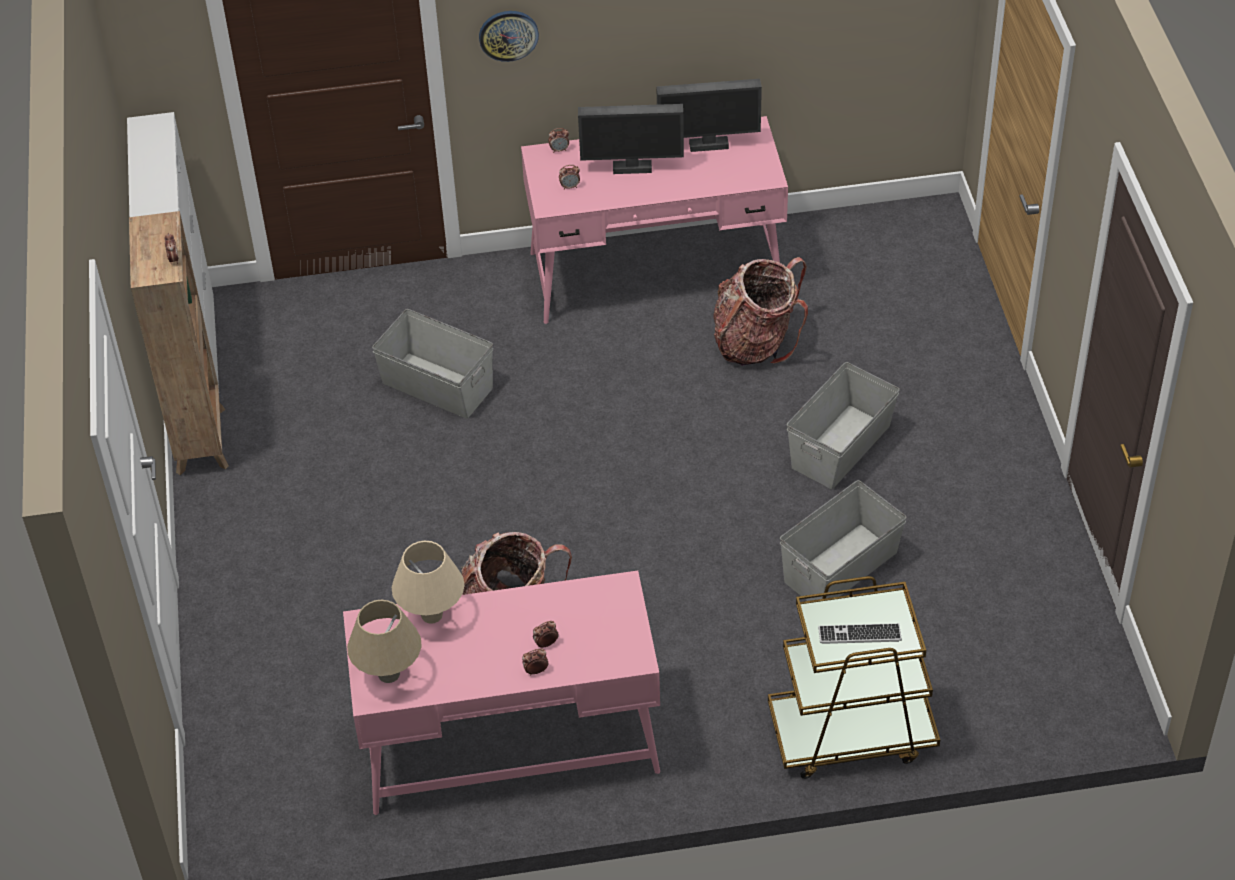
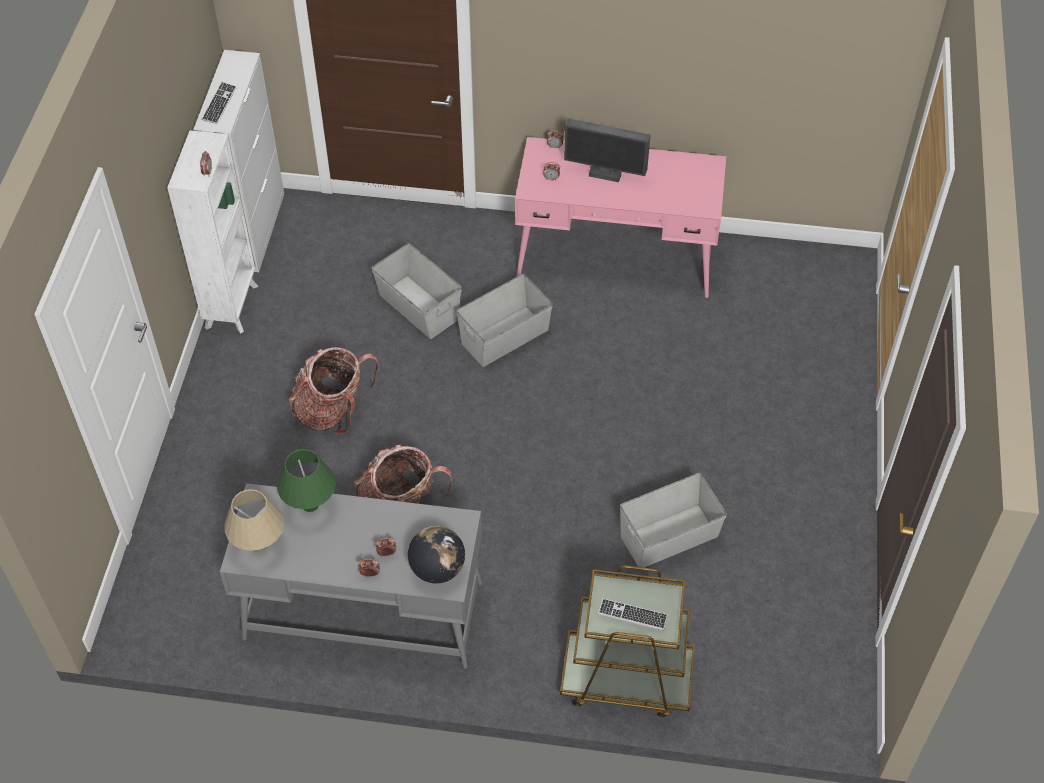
camera: 15 degrees right, 5 degrees up
brown bookcase [129,211,229,475] -> white bookcase [167,131,259,334]
pink desk [343,571,660,815] -> grey desk [220,483,482,668]
beige table lamp [392,541,465,624] -> green table lamp [277,449,336,512]
wall clock [479,11,539,62] -> none
monitor [656,79,762,152] -> none
backpack [713,257,808,366] -> backpack moved to [288,347,379,434]
grey storage box [787,362,900,489] -> grey storage box moved to [456,274,553,367]
none -> keyboard [201,82,237,124]
none -> globe [408,526,465,583]

